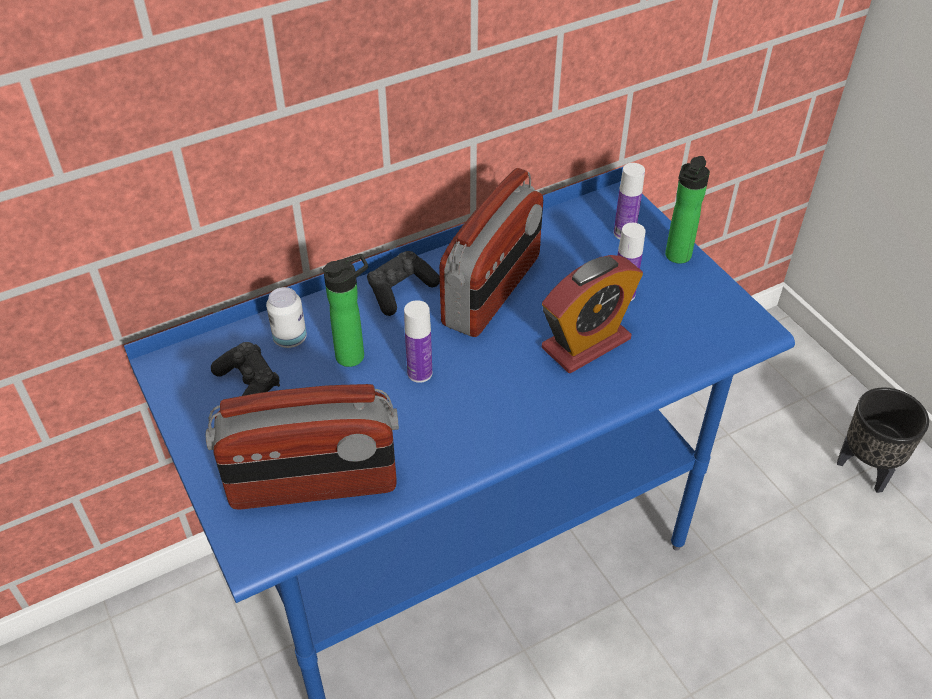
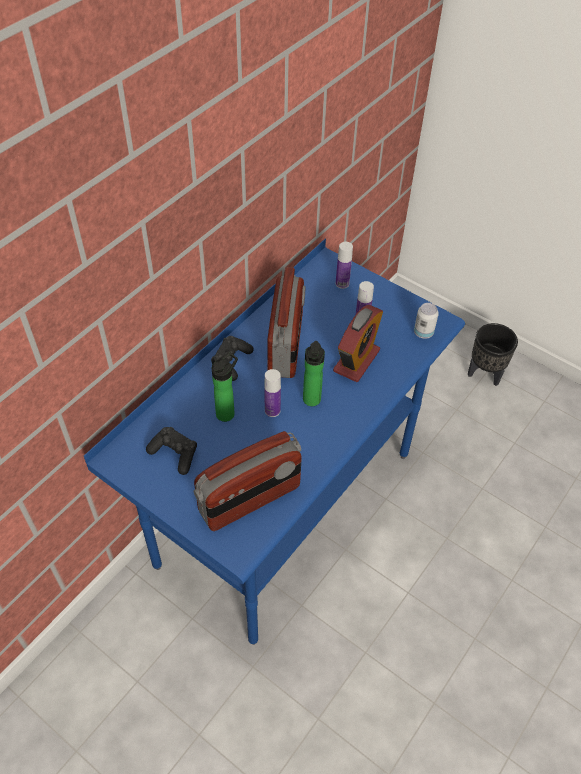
camera: 25 degrees left, 5 degrees up
can [266,287,307,348] -> can moved to [414,303,439,339]
bottle [665,156,710,264] -> bottle moved to [303,341,325,406]

